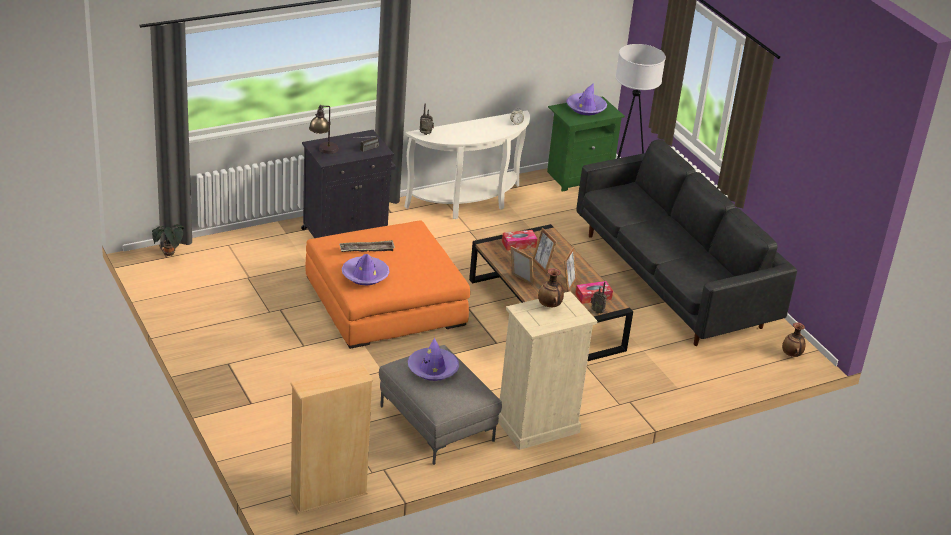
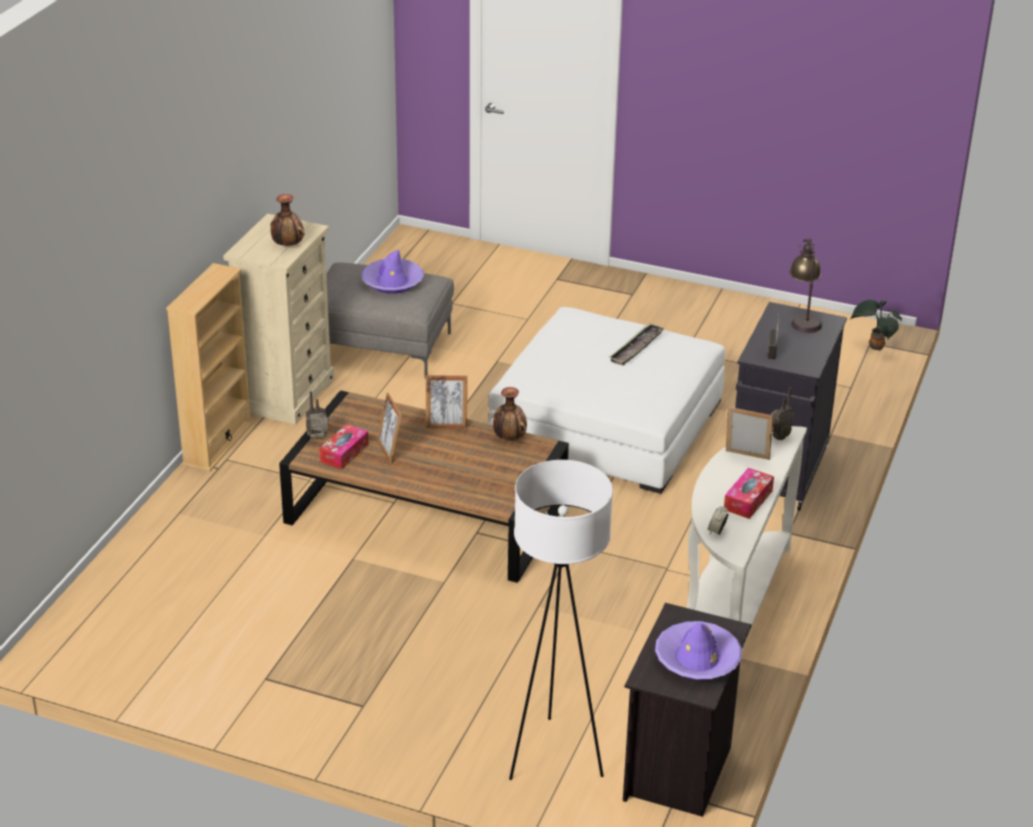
camera: 140 degrees right, 0 degrees up
beige bookcase [289,365,373,514] -> beige bookcase moved to [166,263,253,472]
orange ottoman [306,220,470,349] -> white ottoman [488,307,725,494]
purple hat [342,254,390,285] -> none
tissue box [502,230,537,251] -> tissue box moved to [724,468,774,519]
picture frame [533,228,557,274] -> picture frame moved to [726,407,773,460]
green nightstand [547,96,625,192] -> black nightstand [623,603,751,817]
black sofa [576,139,797,346] -> none
vase [782,322,805,357] -> vase moved to [493,387,527,440]

